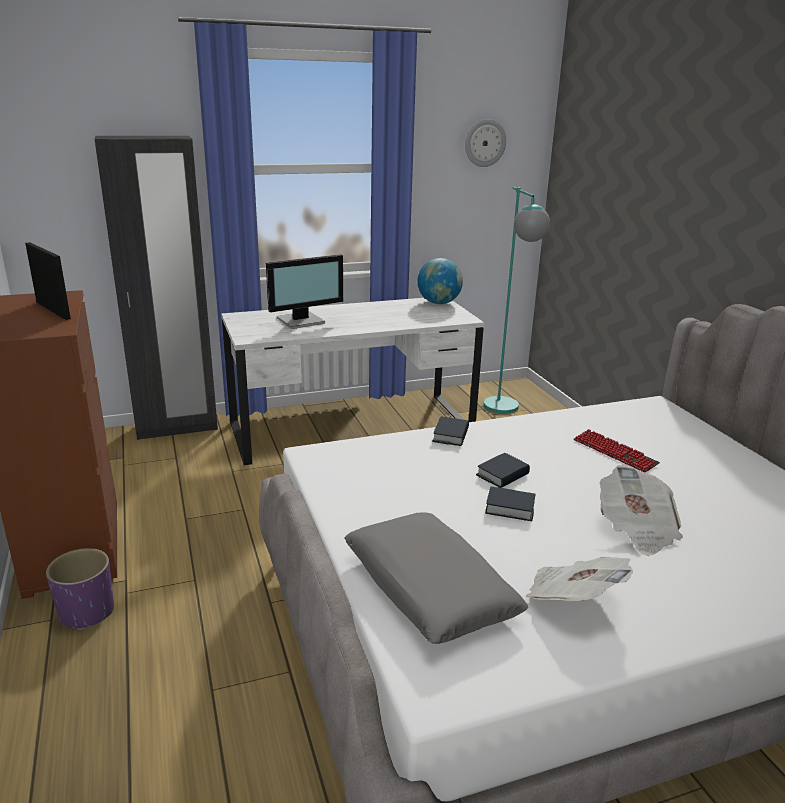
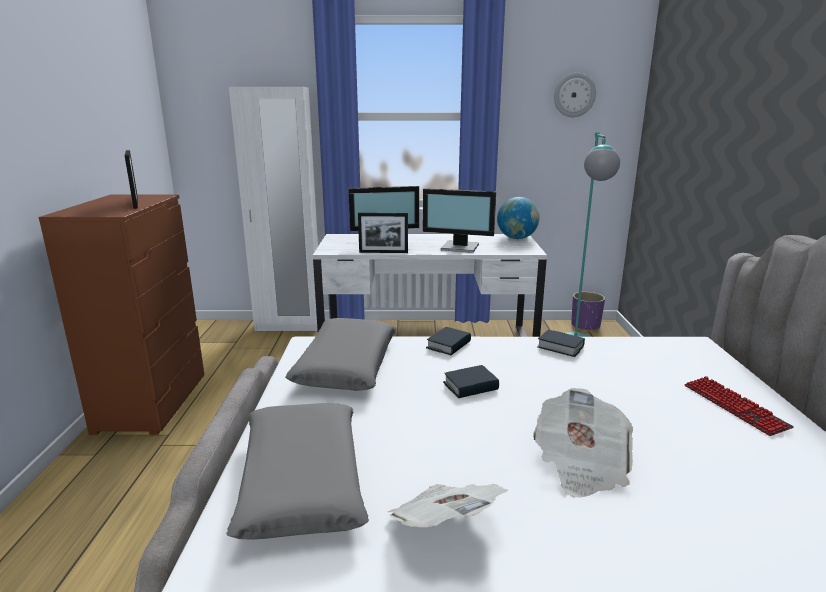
camera: 20 degrees right, 5 degrees down
purple planter [46,548,114,630] -> purple planter moved to [571,292,605,331]
black wardrobe [95,136,218,440] -> white wardrobe [229,87,318,331]
book [485,486,535,521] -> book moved to [537,329,585,357]
keyboard [574,429,660,473] -> keyboard moved to [684,376,794,436]
none -> grey pillow [285,318,396,391]
none -> picture frame [358,213,408,253]
none -> monitor [423,188,496,253]

